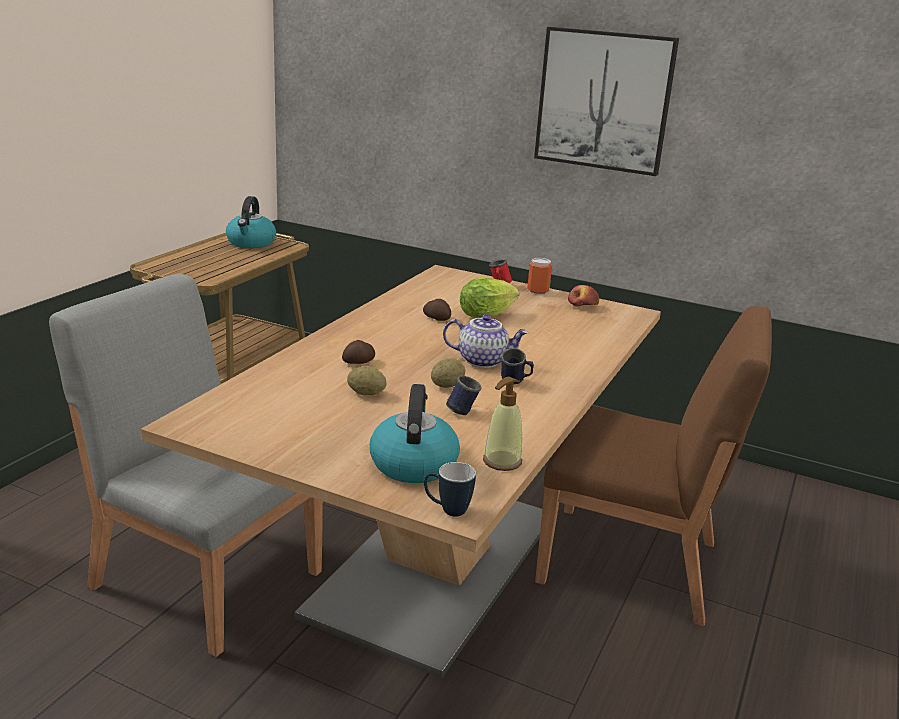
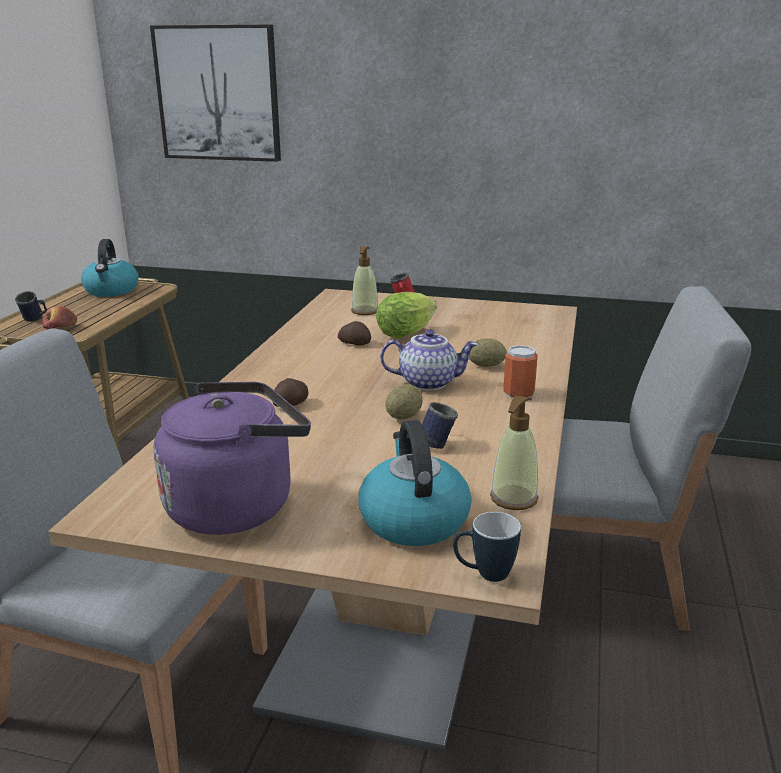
camera: 10 degrees left, 0 degrees up
potato [347,366,386,395] -> potato moved to [469,338,507,367]
blue mug [501,348,534,385] -> blue mug moved to [15,291,47,322]
can [527,258,552,295] -> can moved to [503,345,538,398]
picture [534,27,679,176] -> picture moved to [150,25,281,162]
brown chair [535,306,772,626] -> grey chair [551,286,751,631]
apple [568,285,599,307] -> apple moved to [42,306,77,330]
none -> purple kettle [153,382,311,535]
none -> soap dispenser [351,246,378,315]

